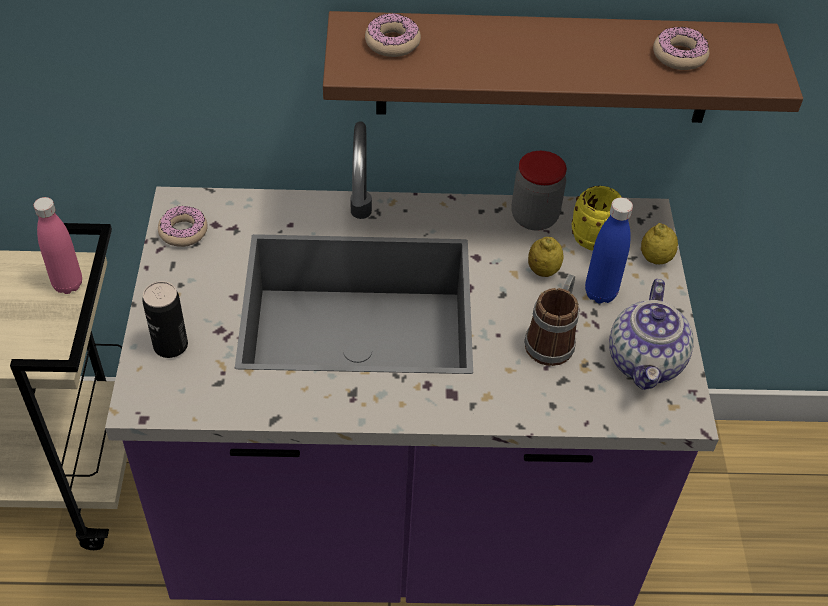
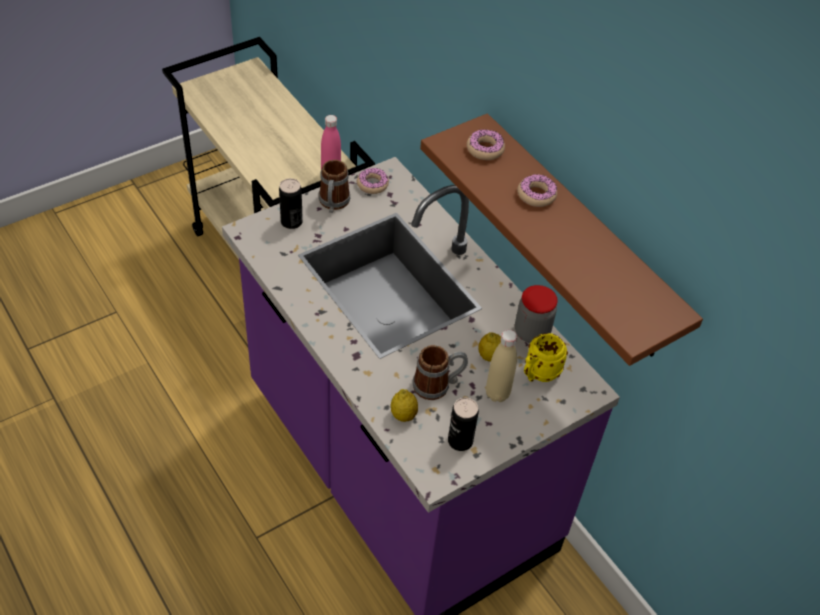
camera: 55 degrees right, 0 degrees up
blue bottle [585,198,633,304] -> beige bottle [486,330,517,402]
teapot [609,279,694,390] -> can [448,398,479,451]
lemon [641,223,678,264] -> lemon moved to [391,389,418,422]
donut [653,27,709,70] -> donut moved to [517,174,557,207]
none -> mug [319,160,350,213]

